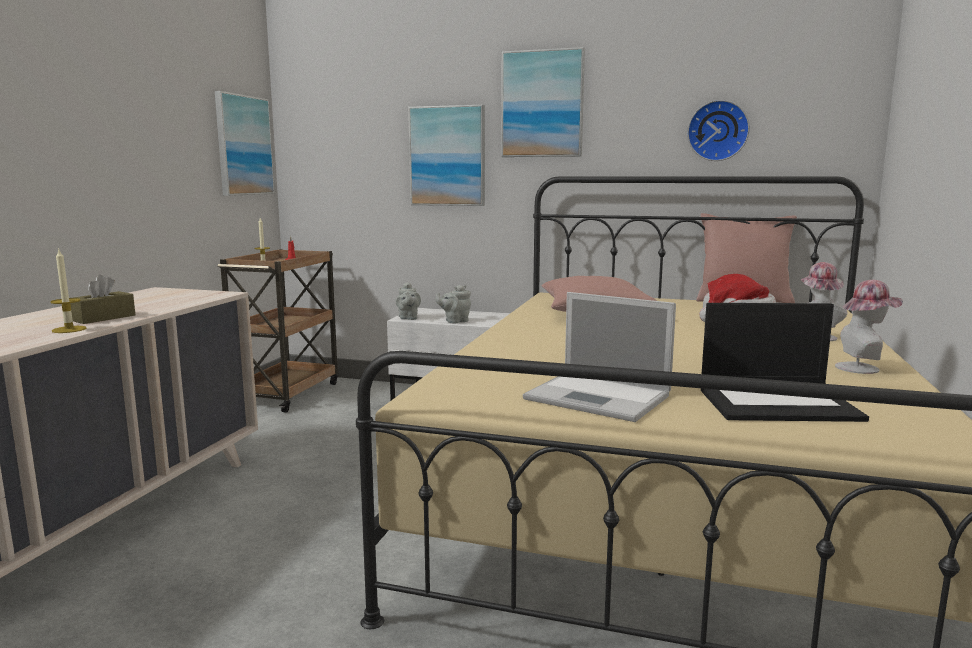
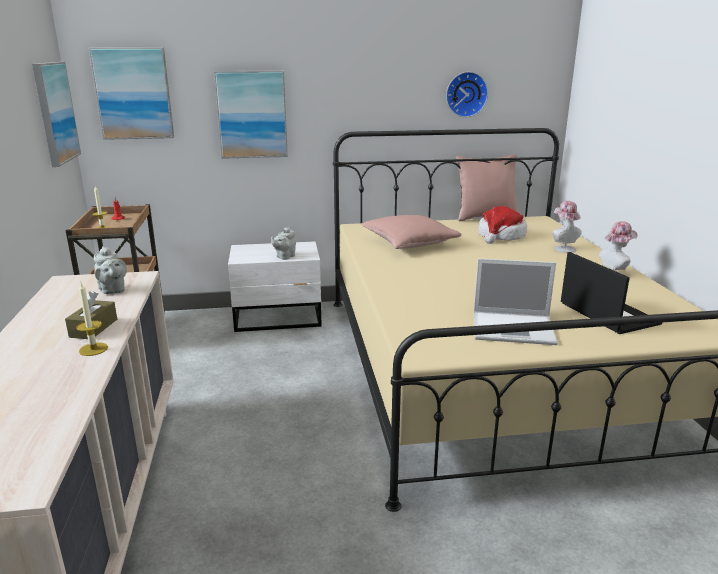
camera: 25 degrees left, 10 degrees up
grey teapot [396,282,421,320] -> grey teapot moved to [94,246,127,294]
picture [501,47,585,157] -> picture moved to [88,48,174,140]
laptop [701,303,869,422] -> laptop turned 90 degrees counterclockwise [561,252,662,334]

